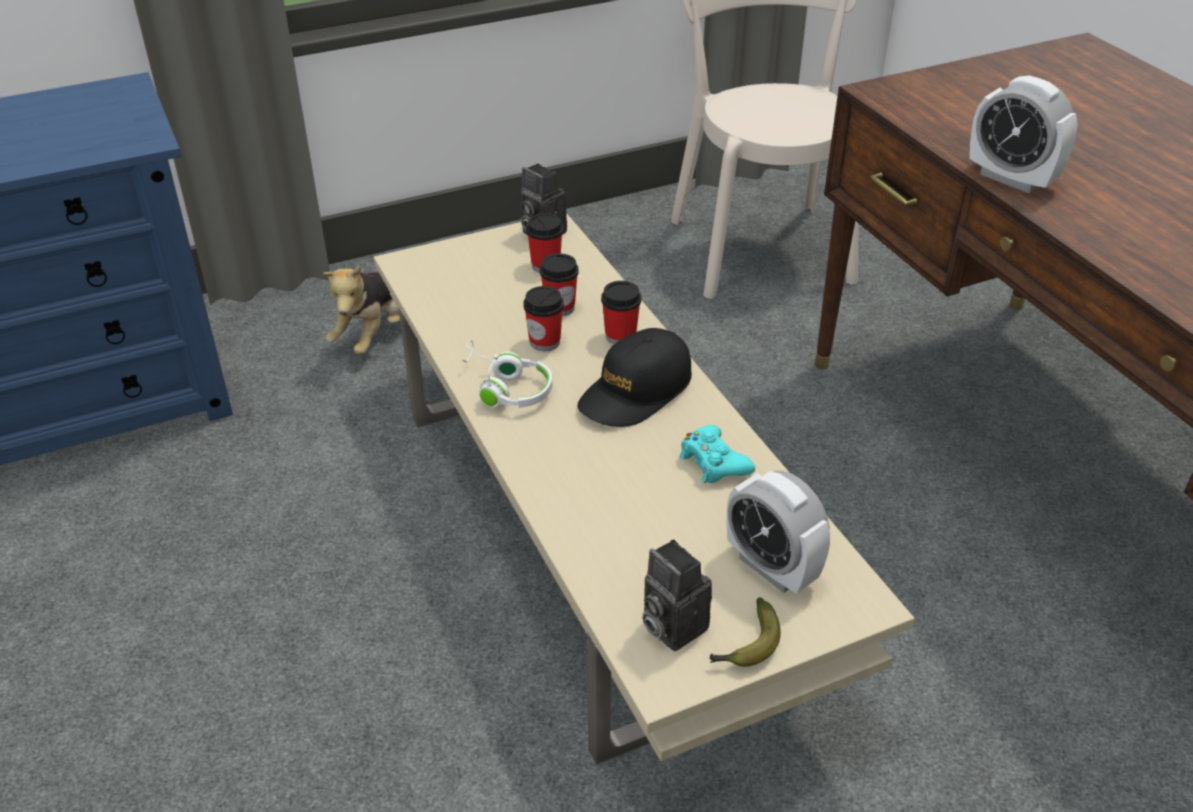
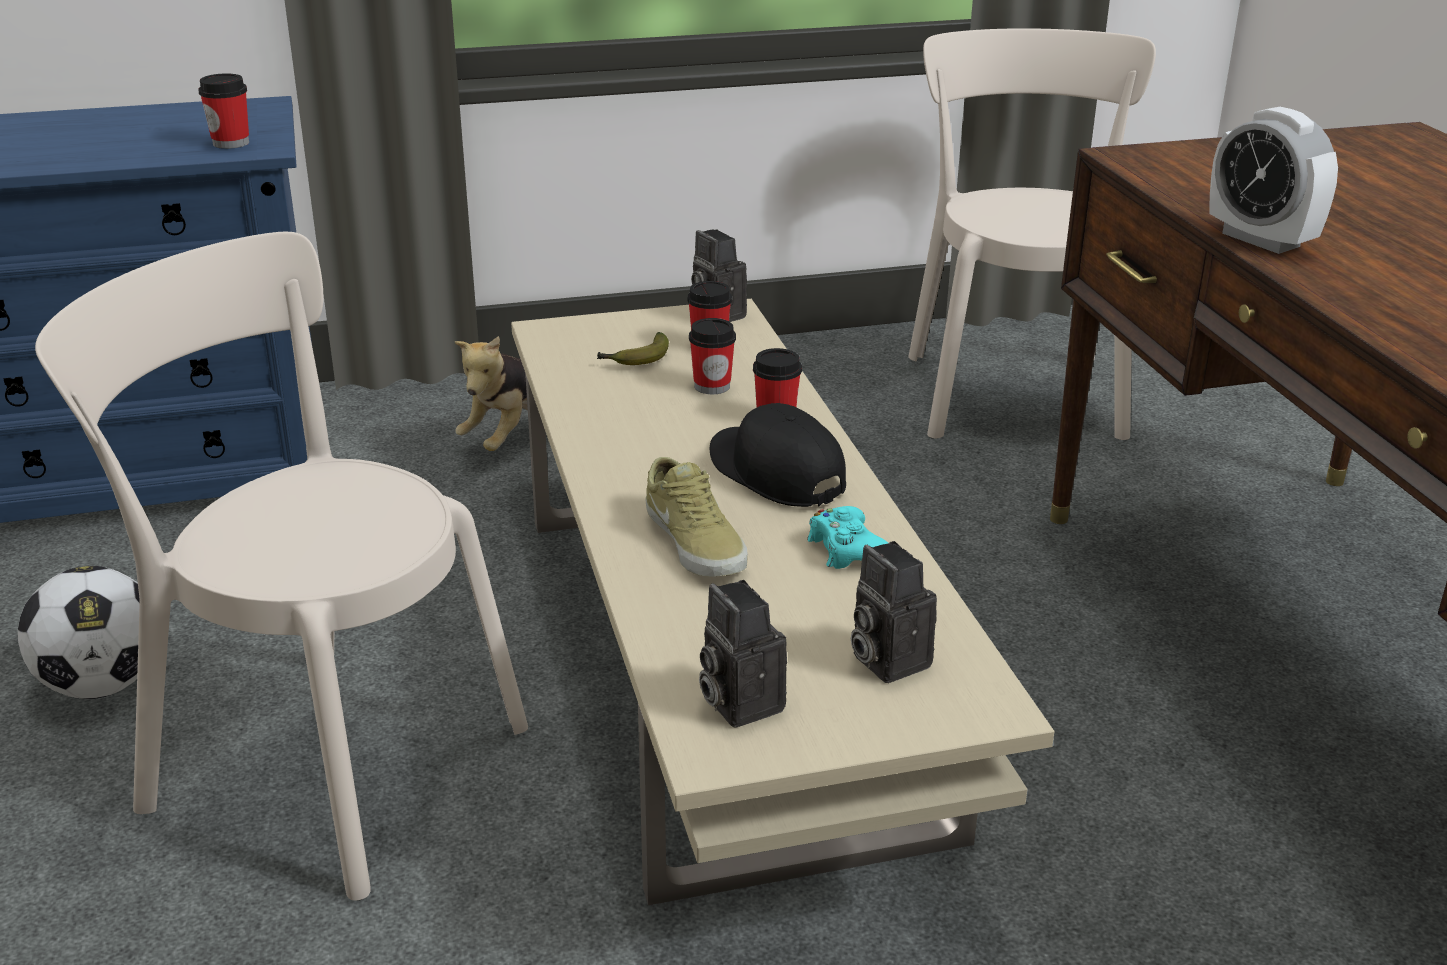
camera: 10 degrees right, 10 degrees down
white headphones [462,340,552,408] -> none
cup [523,286,564,351] -> cup moved to [198,73,249,149]
black cap [577,328,692,427] -> black cap turned 90 degrees clockwise [709,403,846,507]
banana [710,598,781,667] -> banana moved to [597,332,669,365]
alarm clock [727,471,830,593] -> camera [851,541,937,683]
none -> football [18,566,140,699]
none -> beige chair [35,232,528,901]
none -> beige shoe [646,457,748,577]

